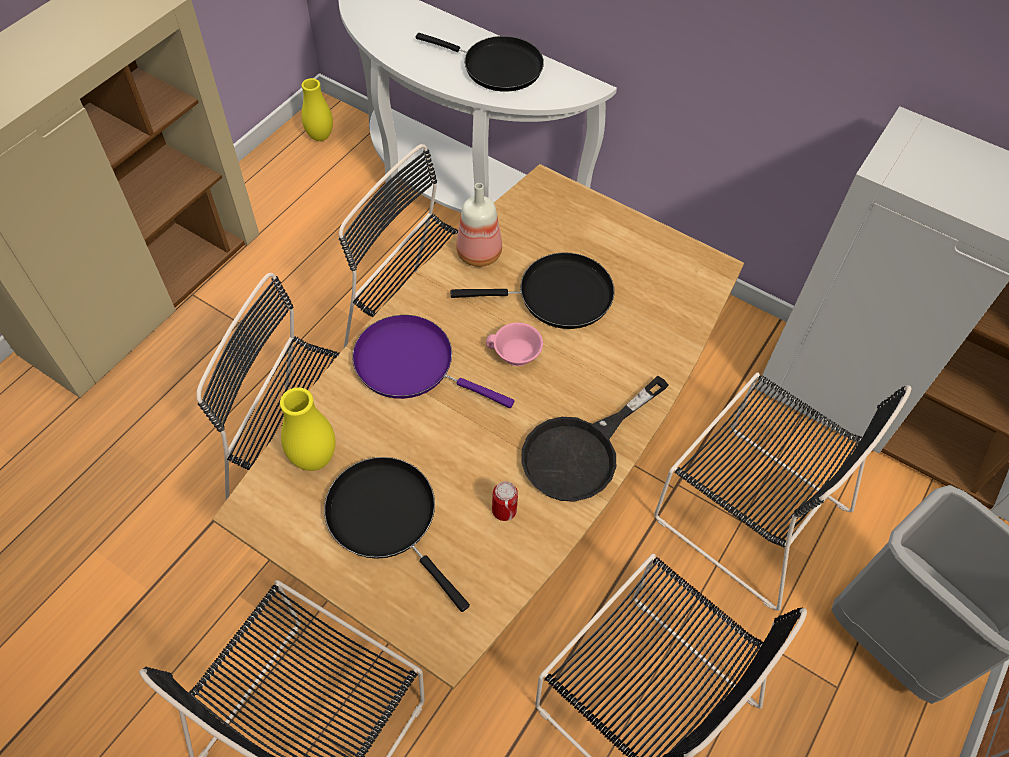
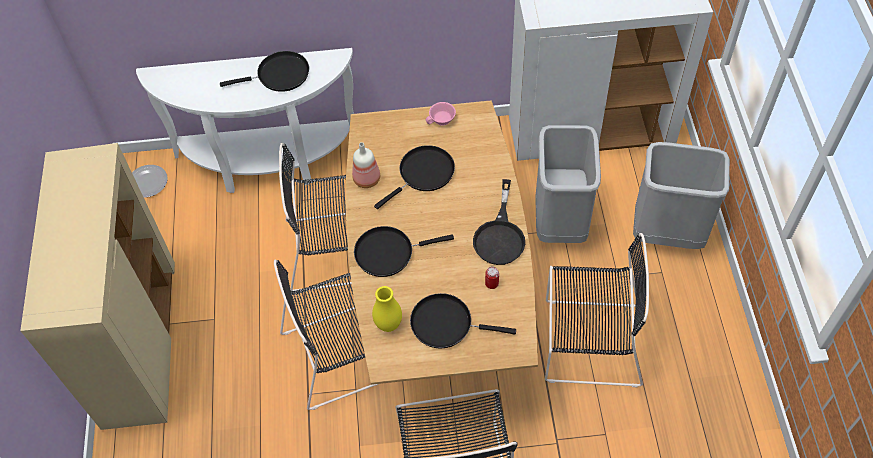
camera: 35 degrees left, 0 degrees up
yellow vase [302,78,333,141] -> plate [132,165,168,198]
purple frying pan [352,315,514,408] -> black frying pan [354,226,454,277]
pink cup [486,323,543,366] -> pink cup moved to [426,102,456,126]
black chair [654,372,911,611] -> grey trash can [535,125,601,243]

